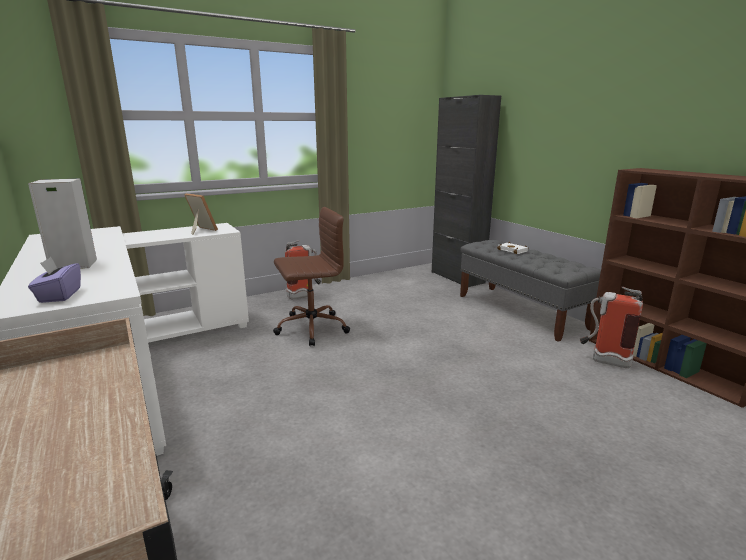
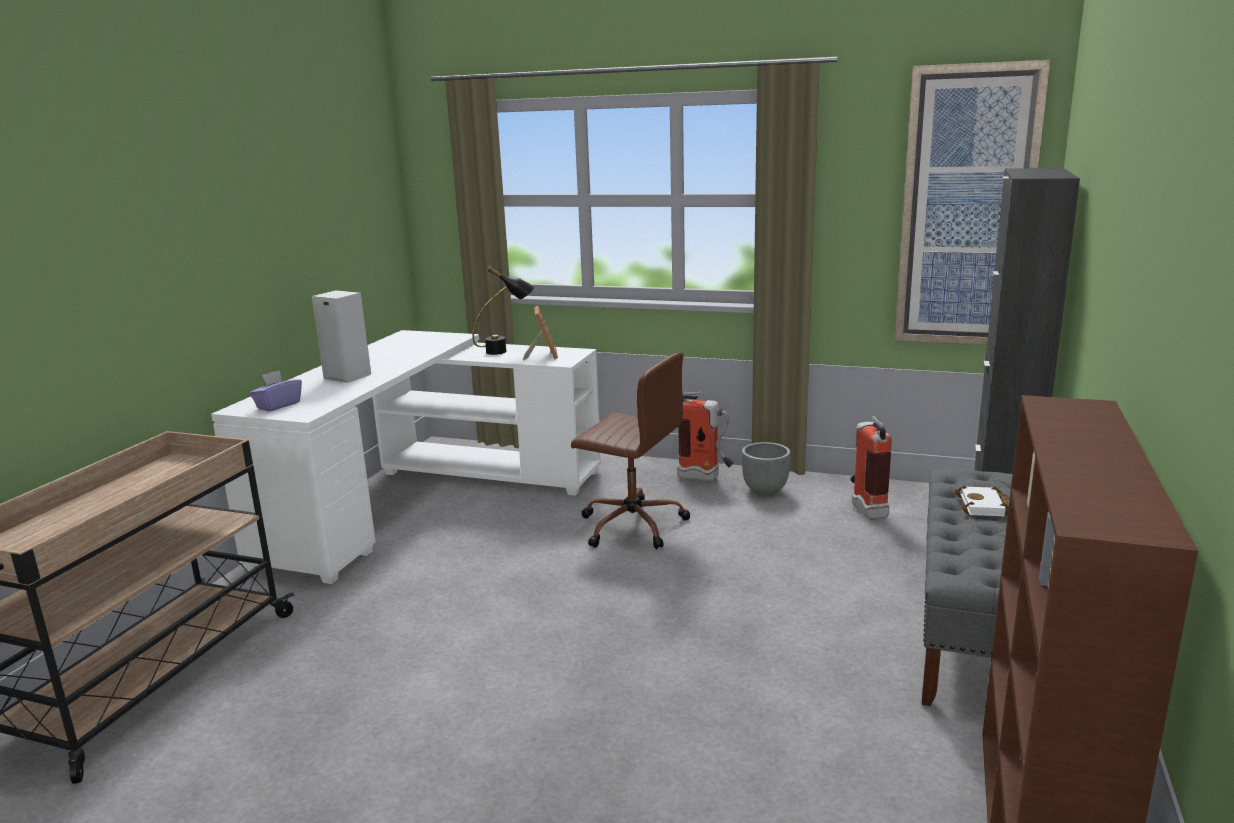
camera: 50 degrees right, 0 degrees up
fire extinguisher [579,287,643,368] -> fire extinguisher moved to [850,416,892,520]
none -> black table lamp [472,266,535,355]
none -> grey planter [742,442,791,496]
none -> picture [894,60,1051,345]

